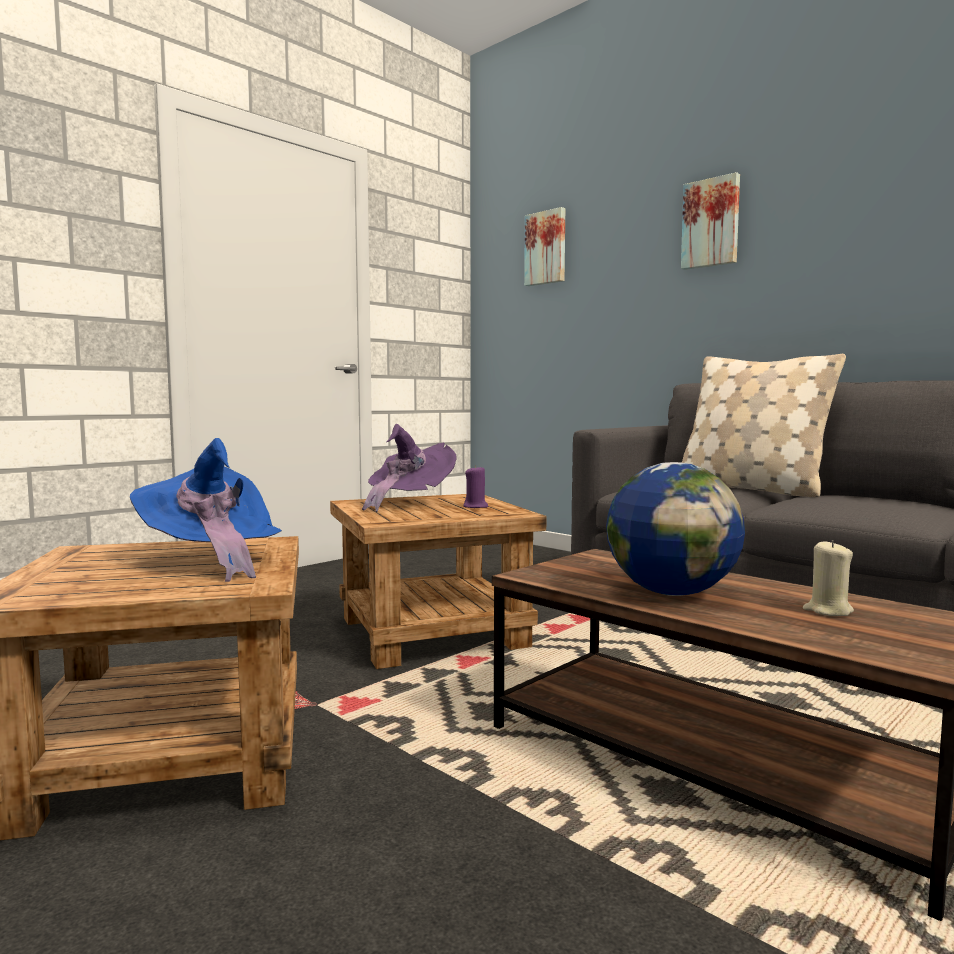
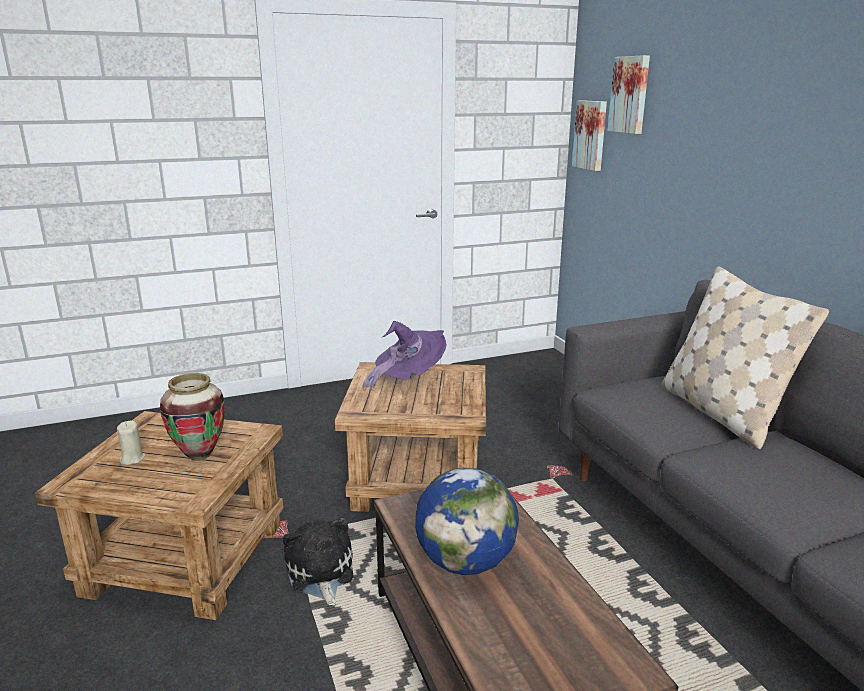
camera: 25 degrees right, 15 degrees up
blue hat [130,438,282,582] -> vase [160,373,225,461]
purple candle [463,465,488,508] -> none
picture [681,172,740,270] -> picture moved to [572,100,607,171]
beige candle [803,540,854,616] -> beige candle moved to [117,421,145,465]
none -> plush toy [283,517,353,606]

